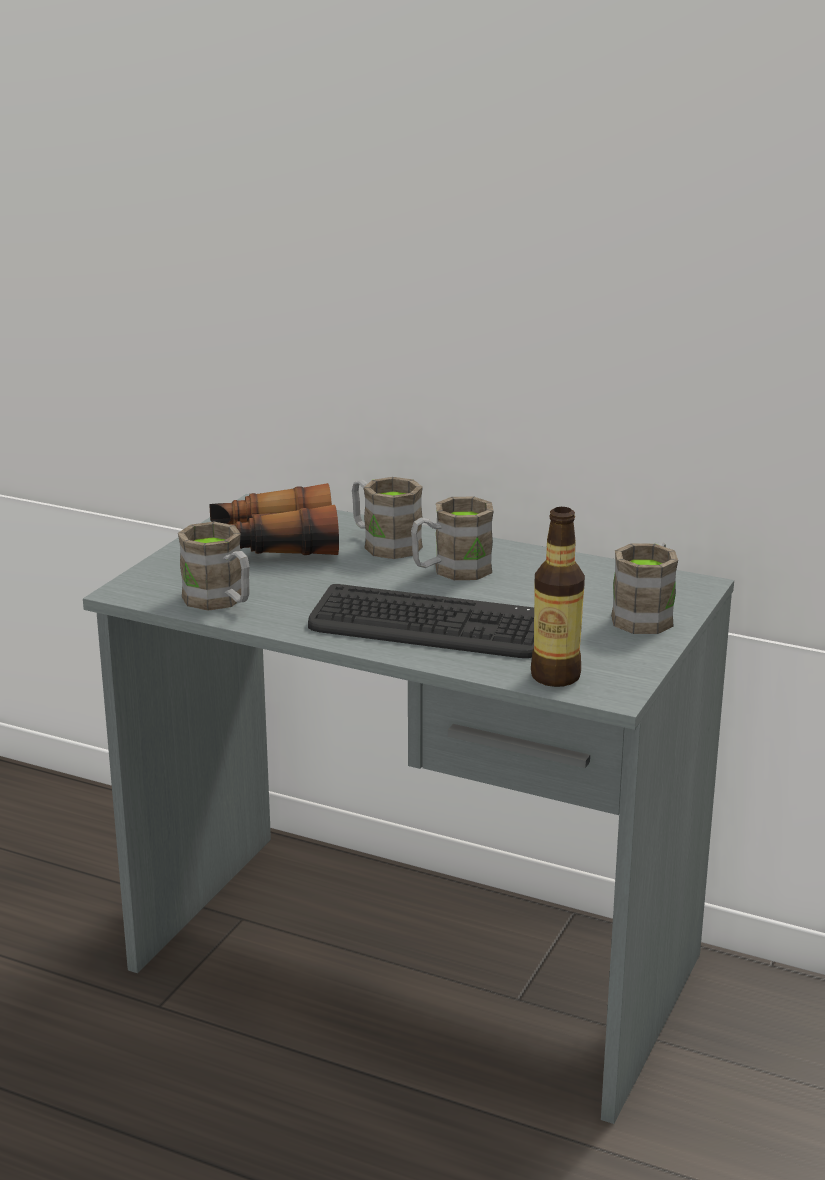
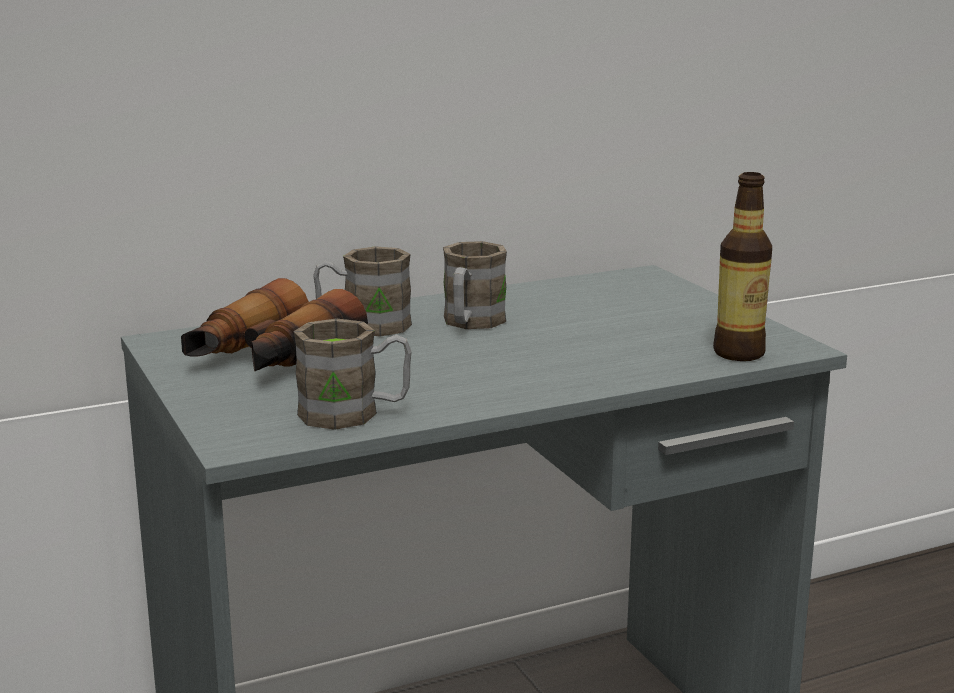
camera: 50 degrees left, 5 degrees down
keyboard [308,584,534,658] -> none
brown mug [611,542,678,634] -> none

